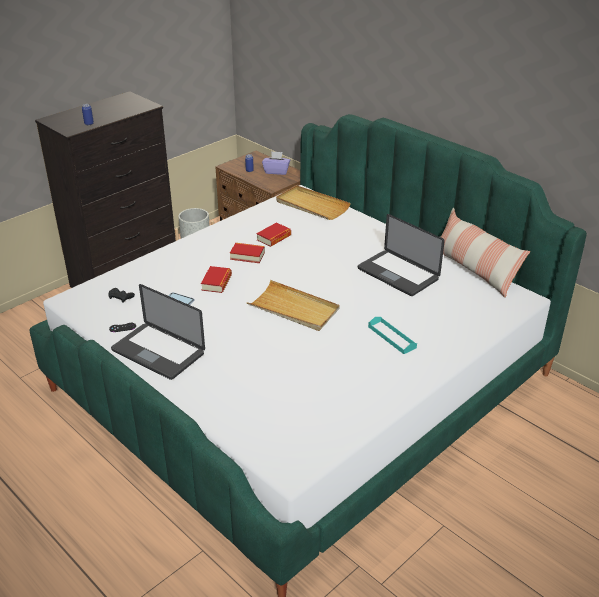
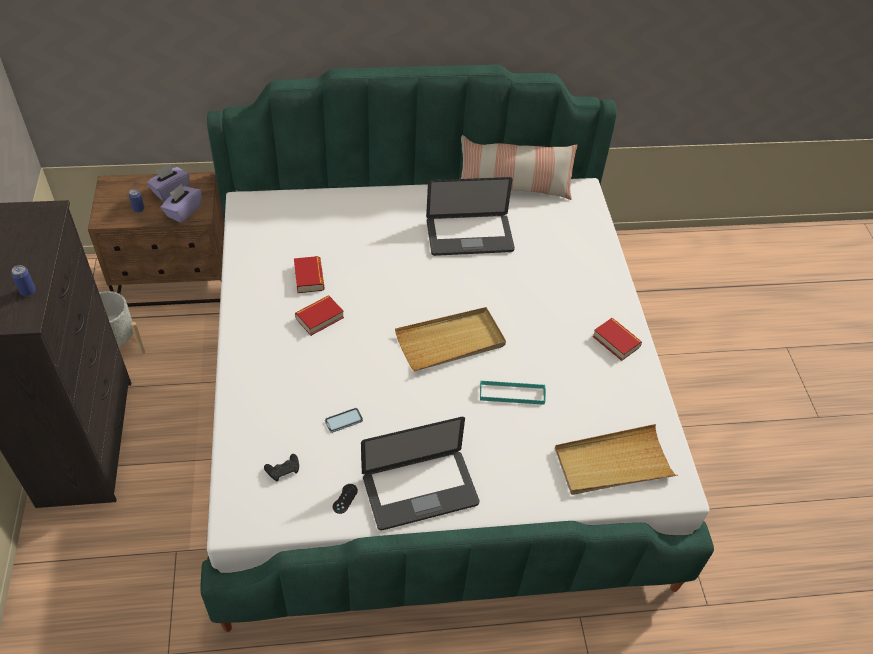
camera: 55 degrees left, 15 degrees up
book [201,266,232,293] -> book moved to [593,318,642,361]
beige tray [276,185,351,220] -> beige tray moved to [555,424,678,495]
turquoise tray [368,317,417,354] -> turquoise tray moved to [480,381,546,405]
none -> purple tissue box [161,184,202,223]

